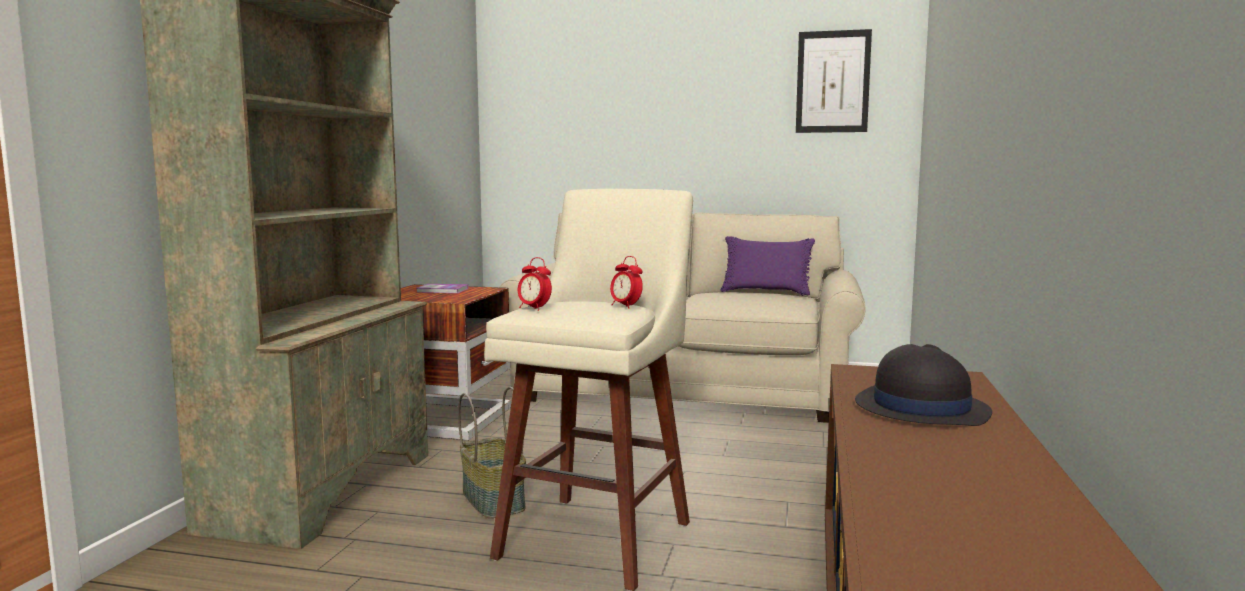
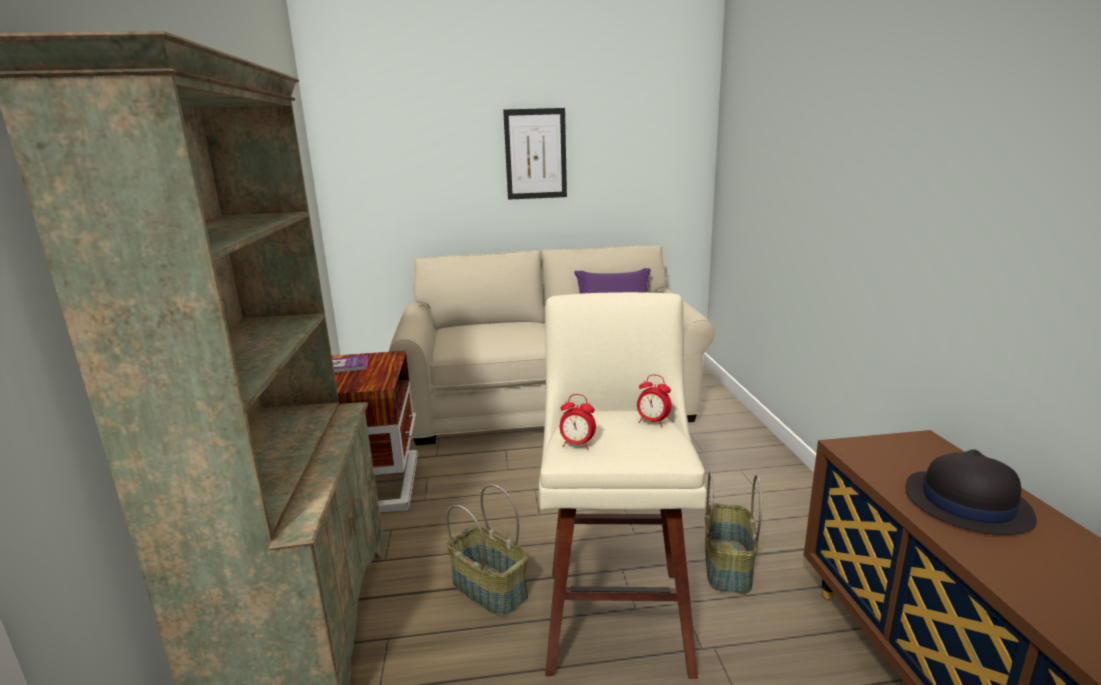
camera: 20 degrees left, 10 degrees up
picture [796,29,872,133] -> picture moved to [503,108,567,200]
none -> basket [705,471,762,594]

